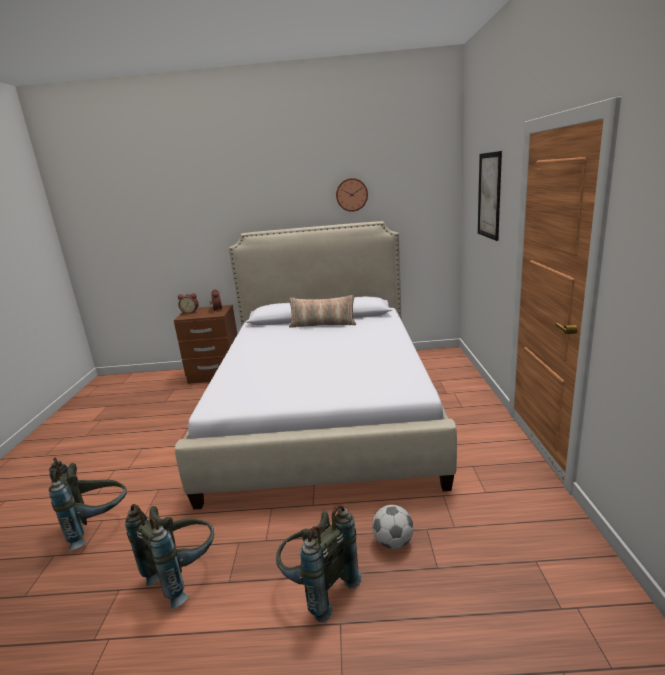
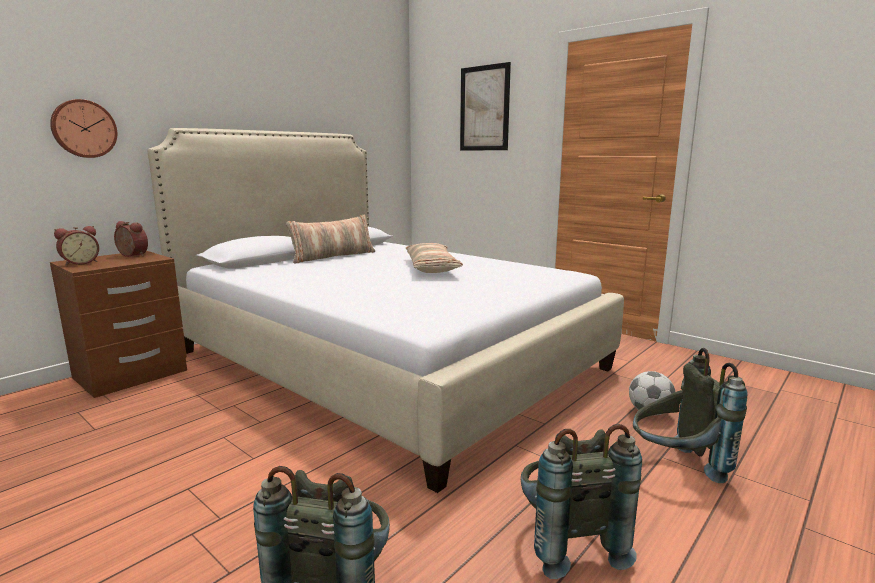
camera: 50 degrees left, 5 degrees down
wall clock [336,178,368,212] -> wall clock moved to [50,99,117,158]
none -> pillow [406,243,463,273]

